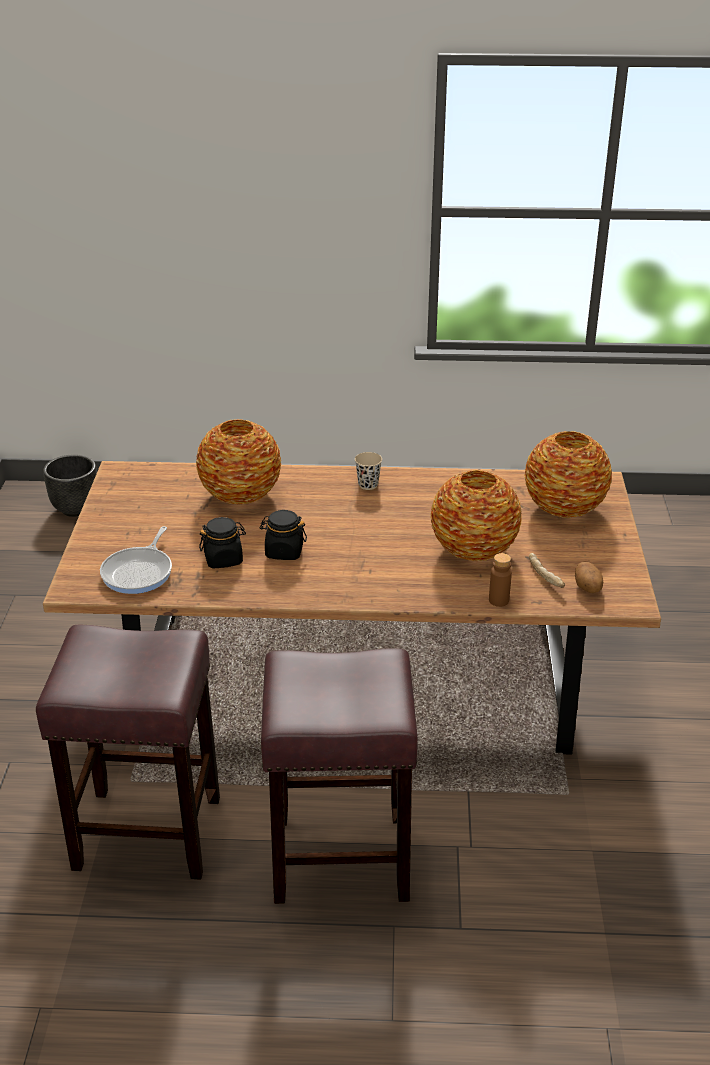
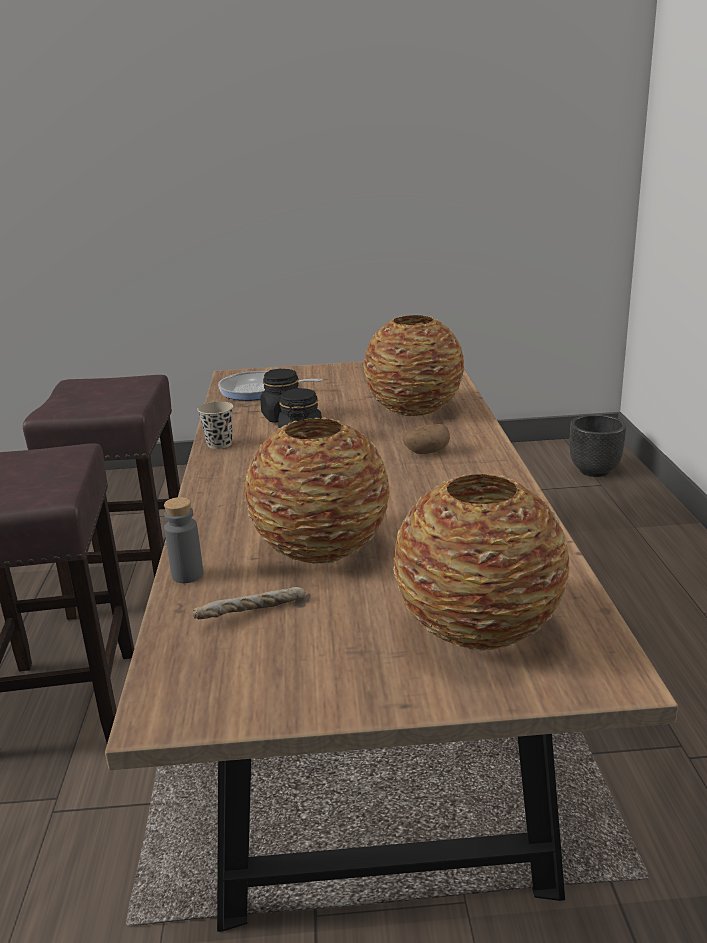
camera: 85 degrees right, 10 degrees down
beige cup [355,452,382,490] -> beige cup moved to [197,401,233,449]
brown bottle [489,553,512,607] -> grey bottle [164,497,203,583]
potato [575,562,603,593] -> potato moved to [403,424,450,454]

